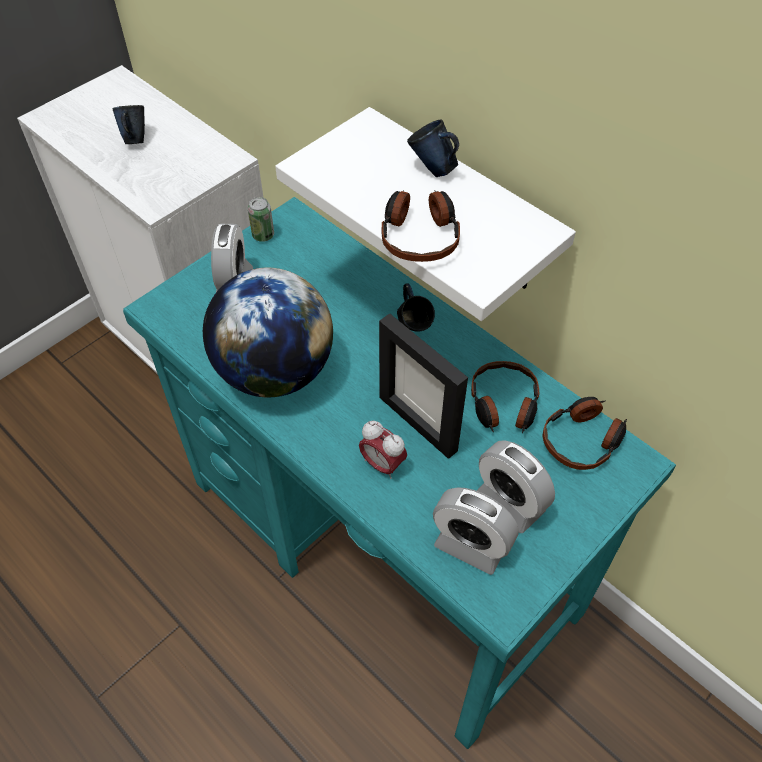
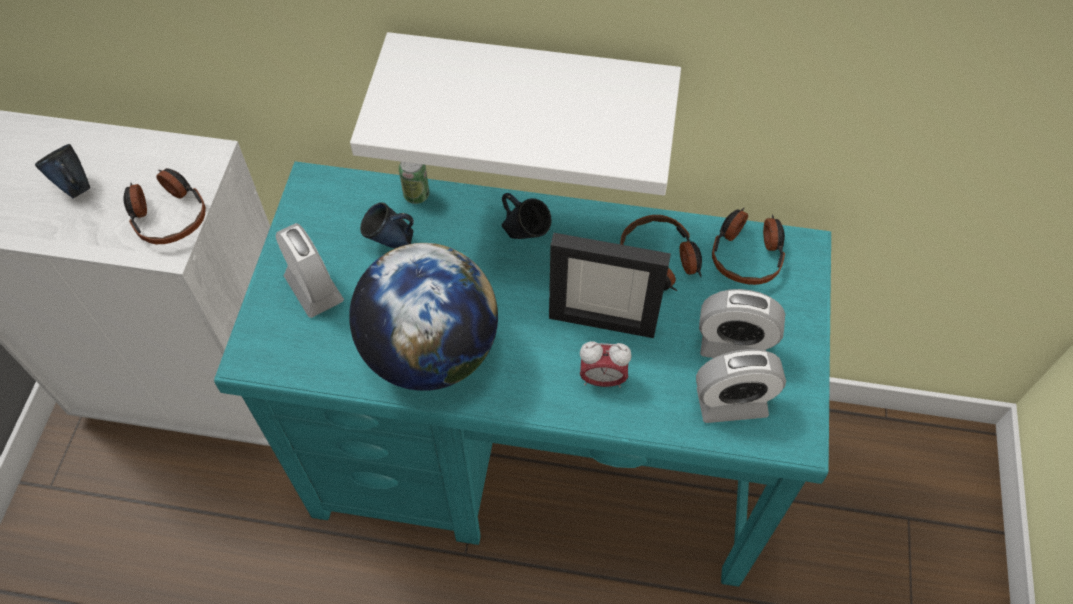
camera: 35 degrees left, 5 degrees up
can [248,197,274,242] -> can moved to [399,162,430,204]
headphones [382,190,460,262] -> headphones moved to [123,168,206,244]
blue mug [407,120,459,177] -> blue mug moved to [360,202,414,248]

